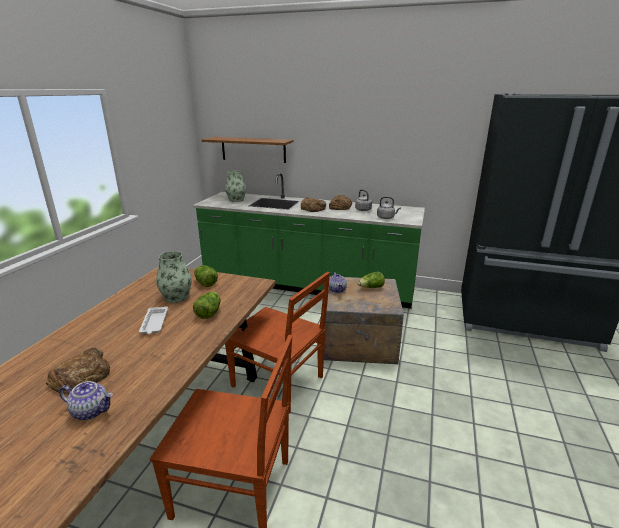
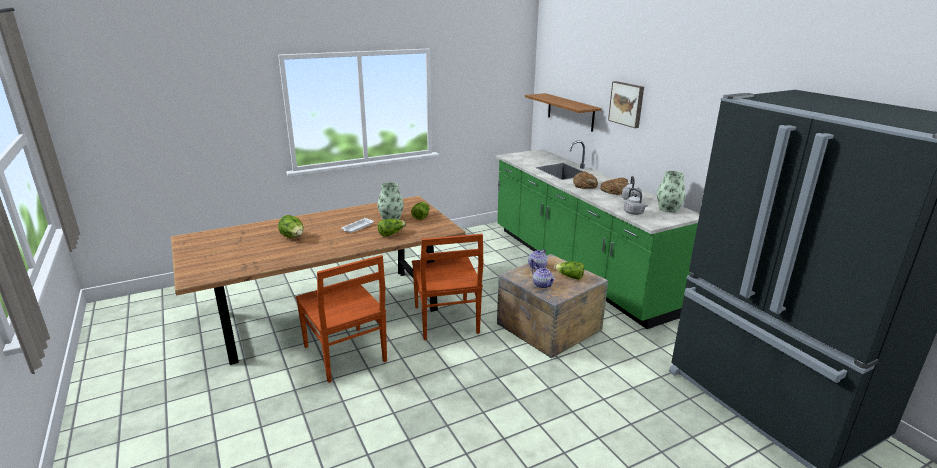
camera: 45 degrees right, 0 degrees up
bread [46,348,110,394] -> lettuce [278,215,304,238]
teapot [59,381,113,420] -> teapot moved to [532,266,555,288]
vase [225,170,246,202] -> vase moved to [657,171,686,213]
none -> picture [608,81,644,128]

